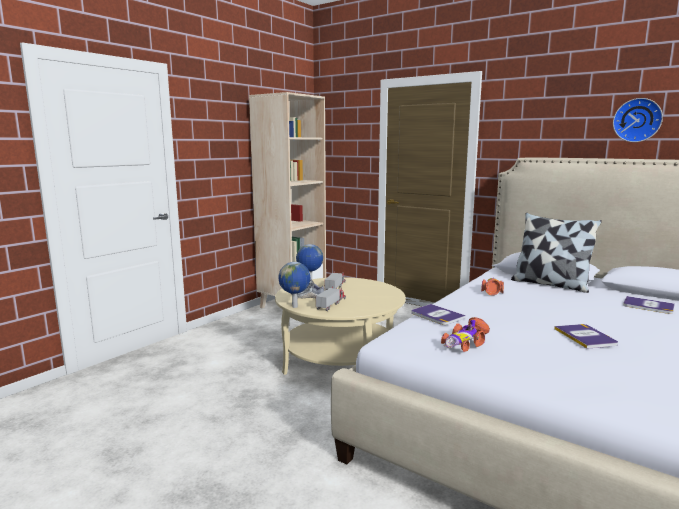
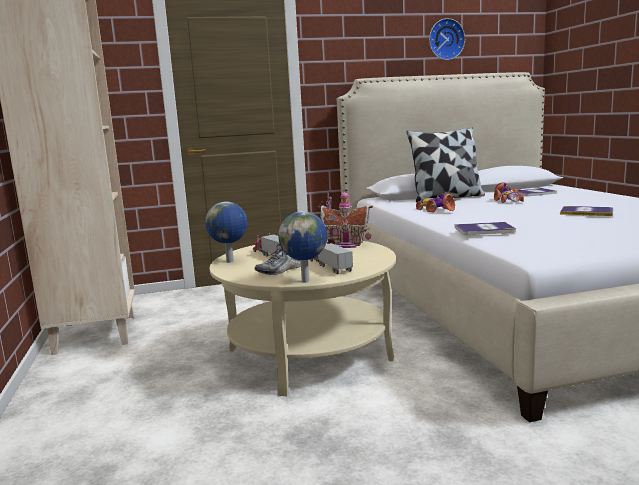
camera: 50 degrees left, 0 degrees up
toy car [441,317,490,352] -> toy car moved to [494,182,524,203]
none -> toy house [317,190,373,248]

